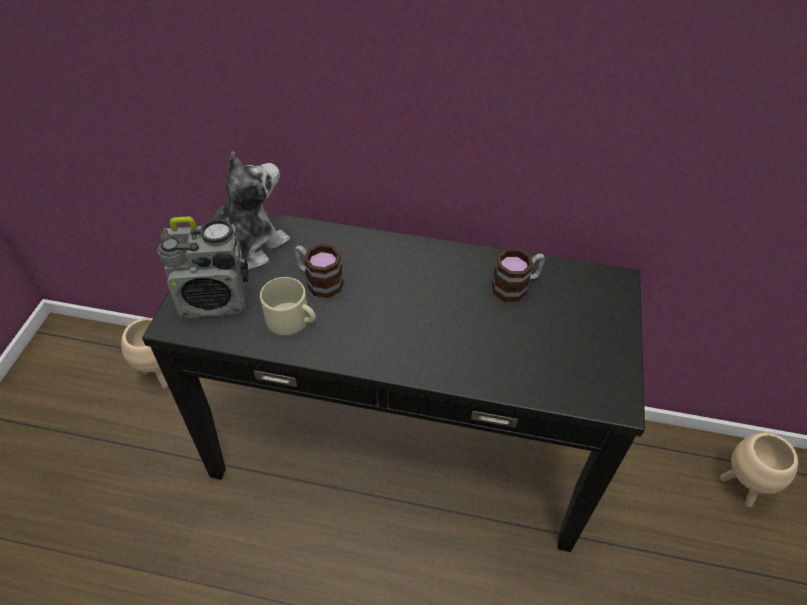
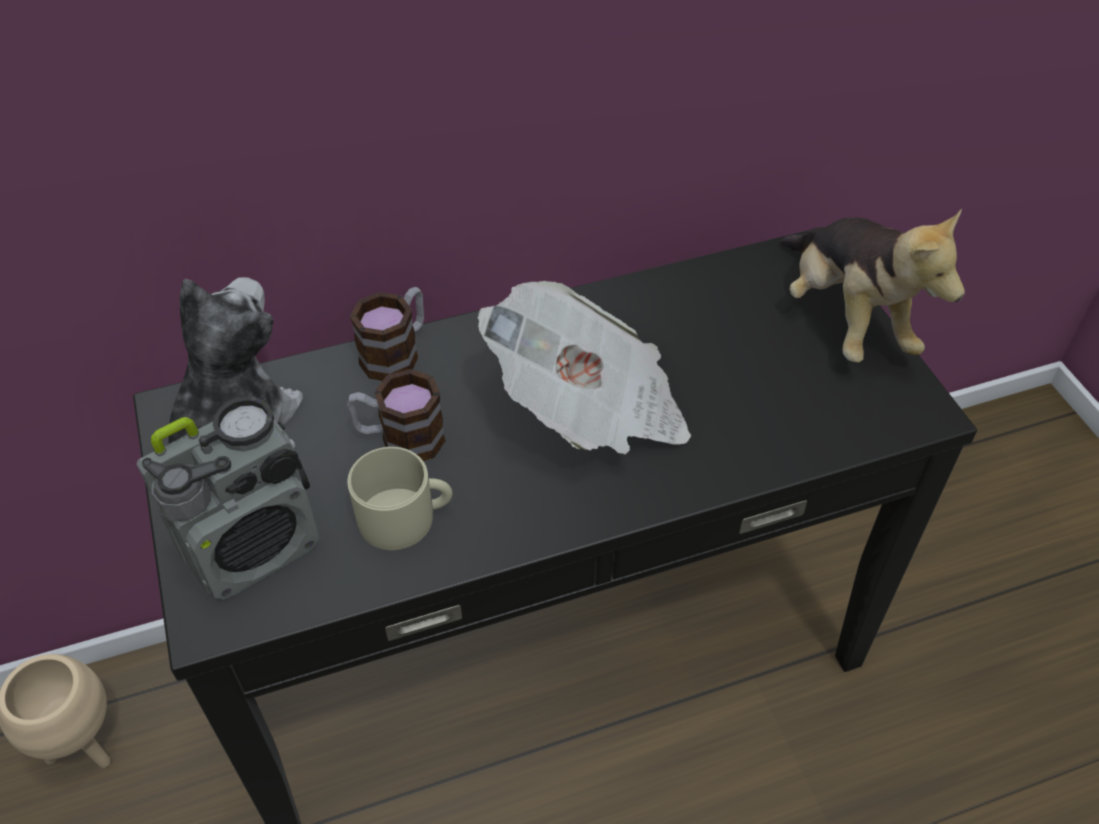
camera: 30 degrees left, 0 degrees up
mug [492,248,545,302] -> mug moved to [350,287,424,381]
beige planter [720,432,798,508] -> none
none -> newspaper [478,281,691,454]
none -> plush toy [780,208,965,362]

